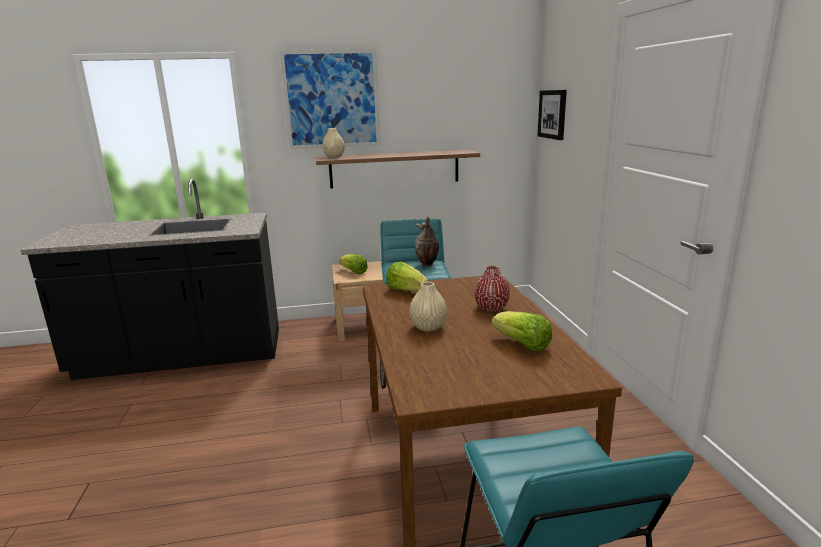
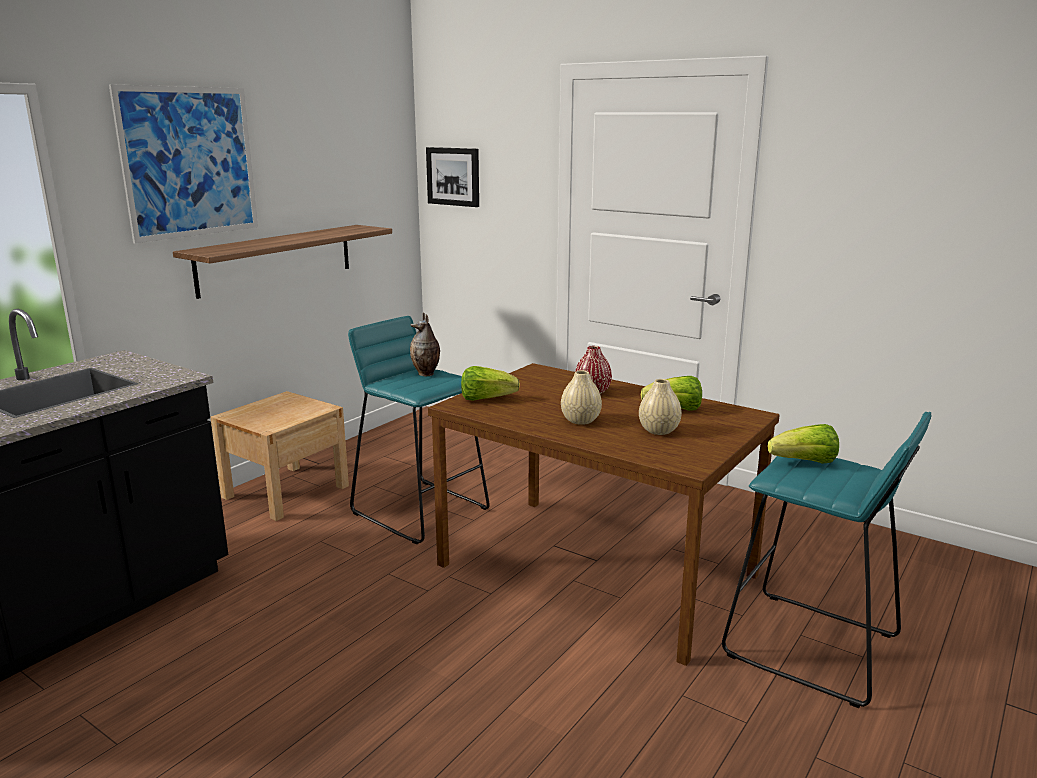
camera: 45 degrees left, 0 degrees up
beige vase [322,128,345,158] -> beige vase moved to [639,379,682,435]
lettuce [339,254,368,274] -> lettuce moved to [768,424,839,464]

